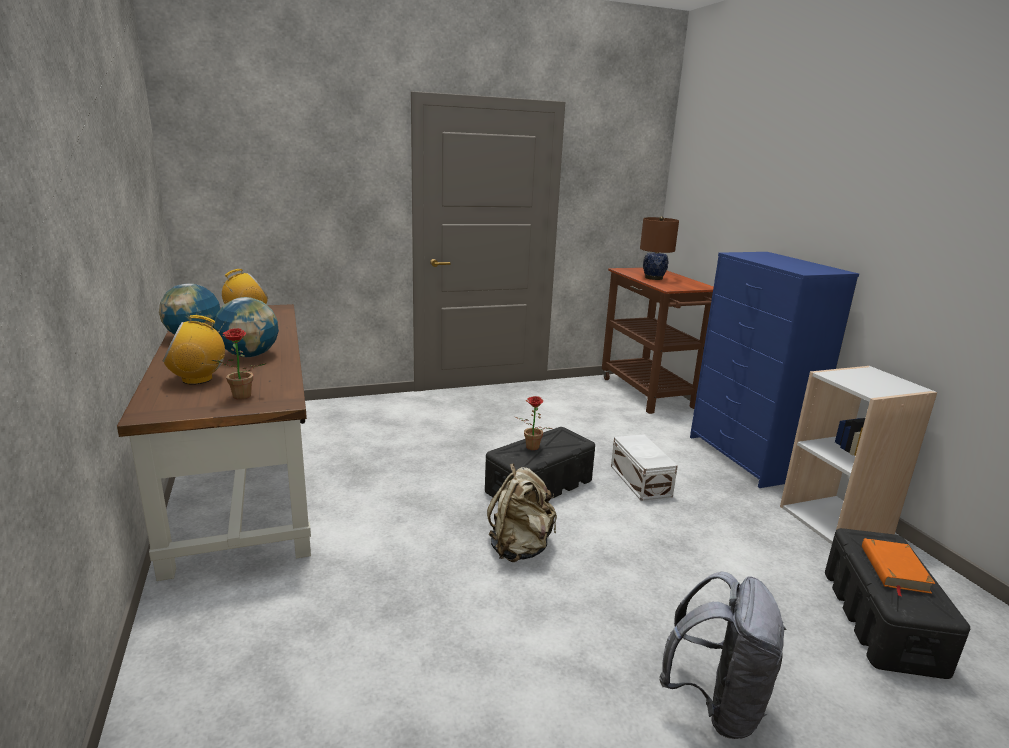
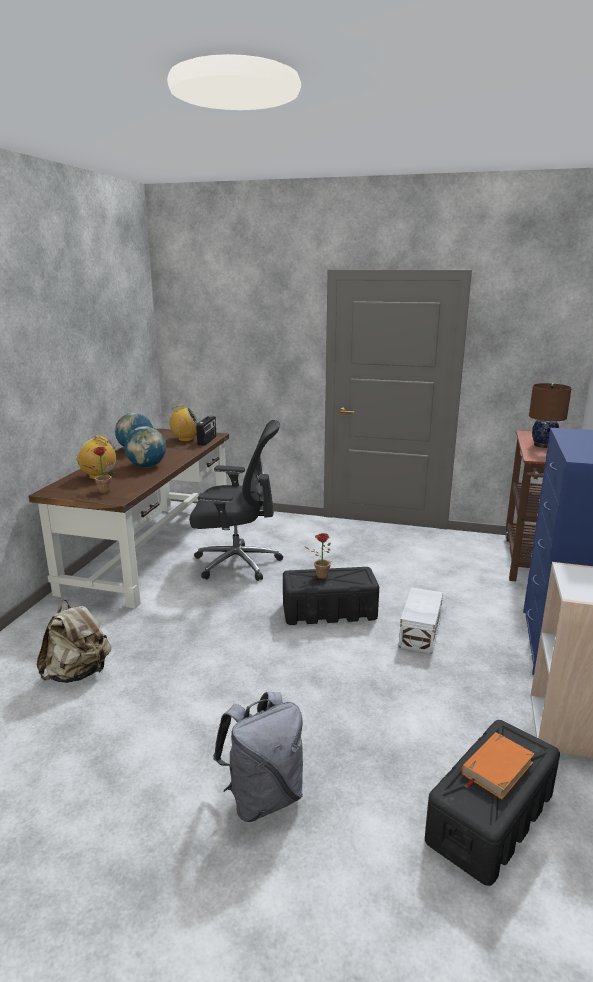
camera: 35 degrees right, 0 degrees up
beige backpack [487,463,557,562] -> beige backpack moved to [36,600,111,683]
none -> office chair [189,420,283,581]
none -> radio [196,416,216,446]

